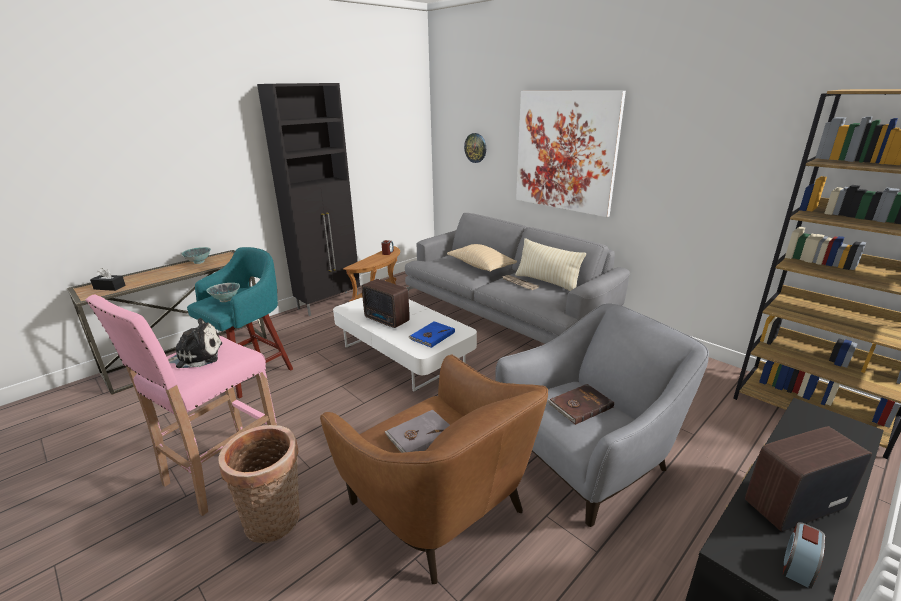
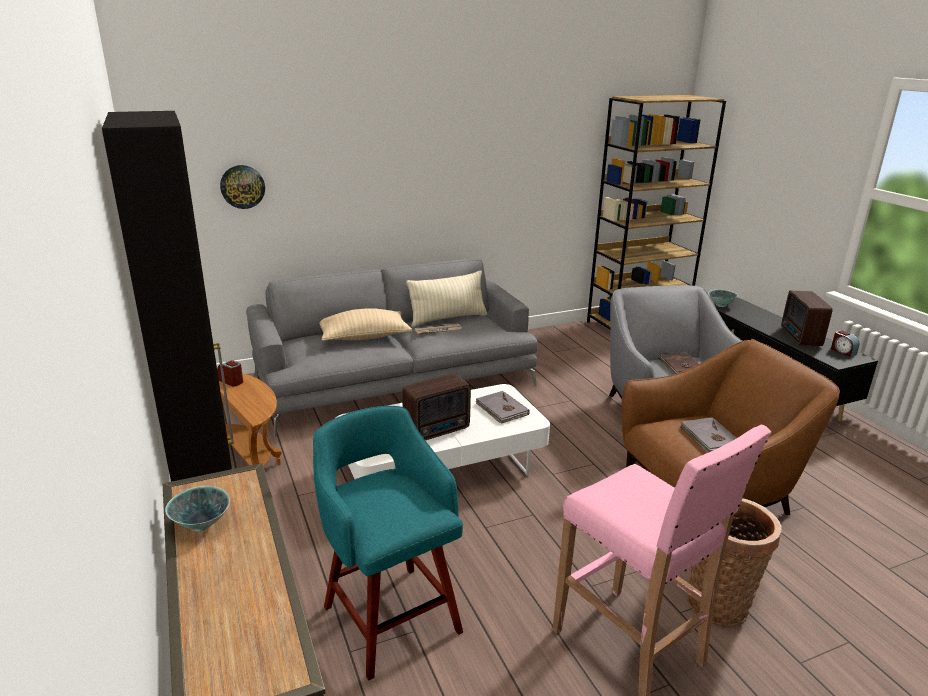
camera: 70 degrees left, 0 degrees up
black tissue box [90,268,126,291] -> none
plush toy [168,318,222,368] -> none
bowl [206,283,240,302] -> bowl moved to [708,289,738,307]
blue book [409,321,455,348] -> grey book [476,391,530,423]
picture [516,91,626,217] -> none

